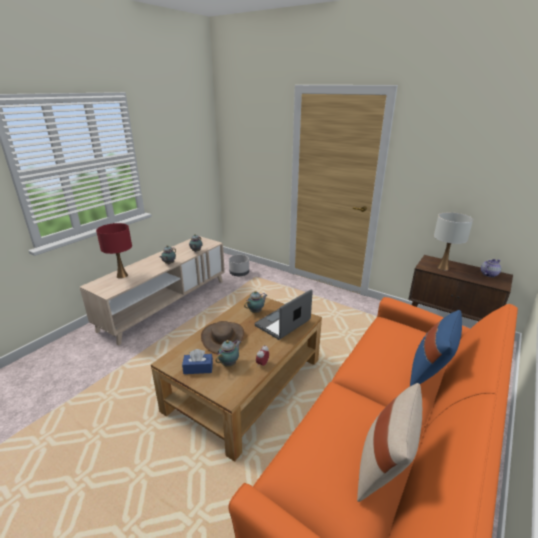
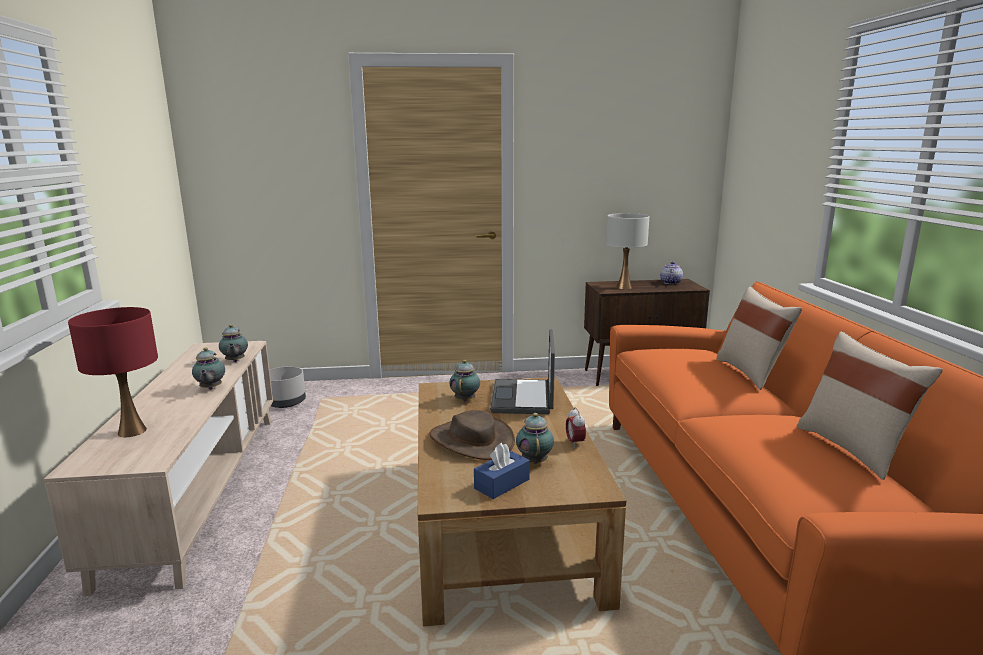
camera: 40 degrees left, 10 degrees down
blue pillow [410,310,462,386] -> beige pillow [717,287,802,390]

